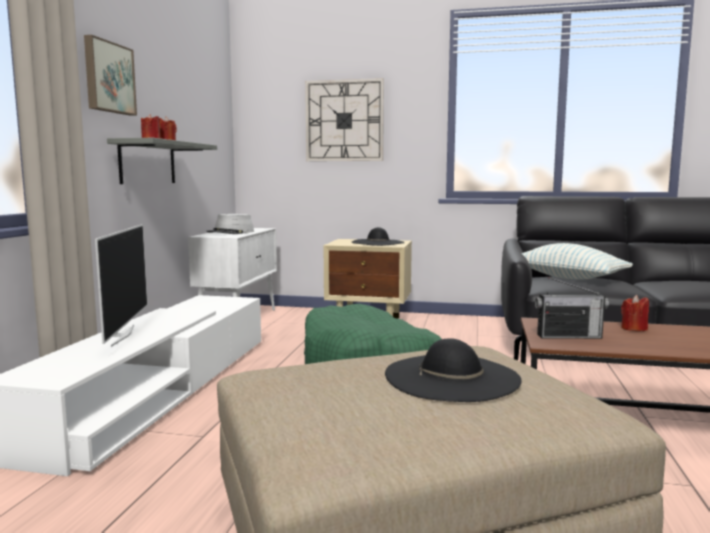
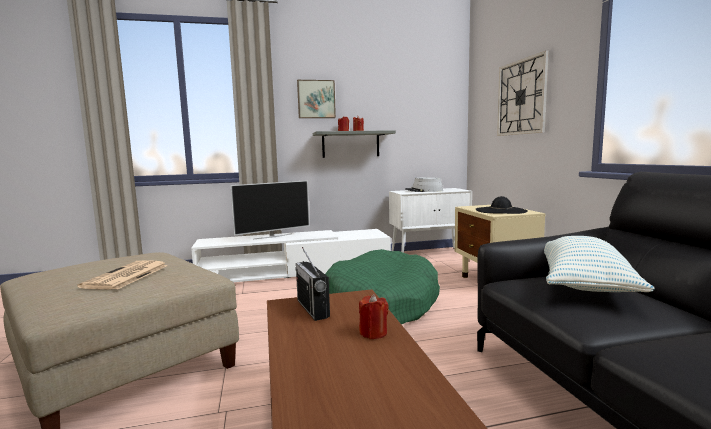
camera: 65 degrees right, 0 degrees up
black hat [385,338,522,402] -> newspaper [77,260,168,290]

